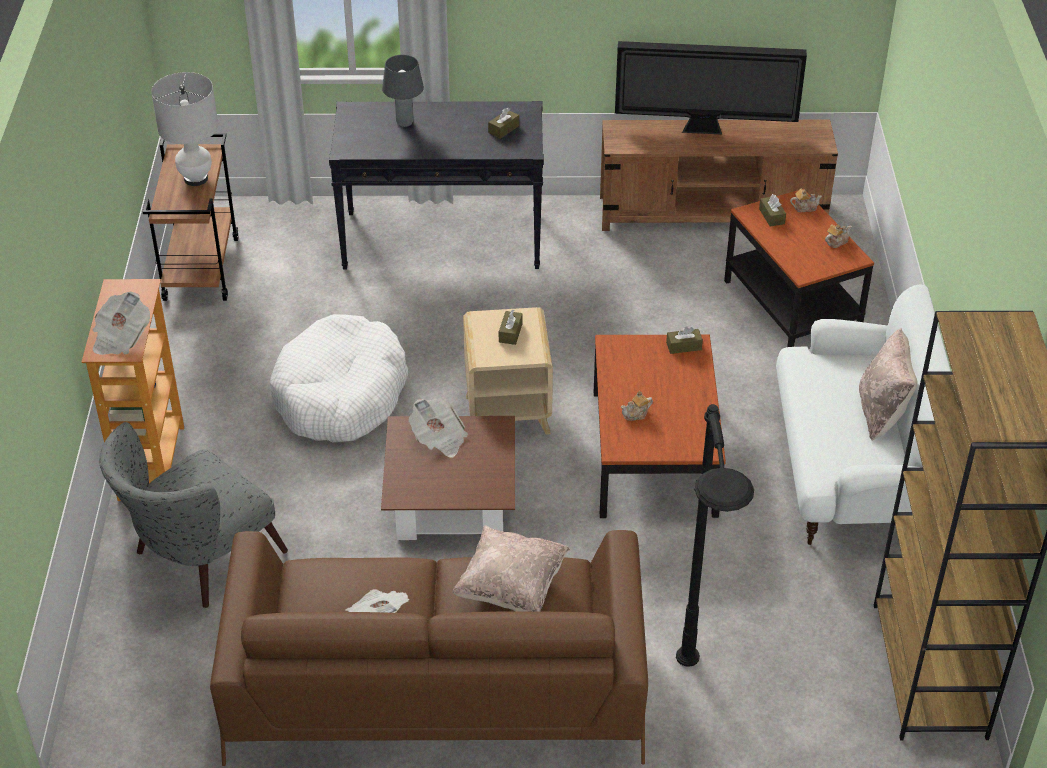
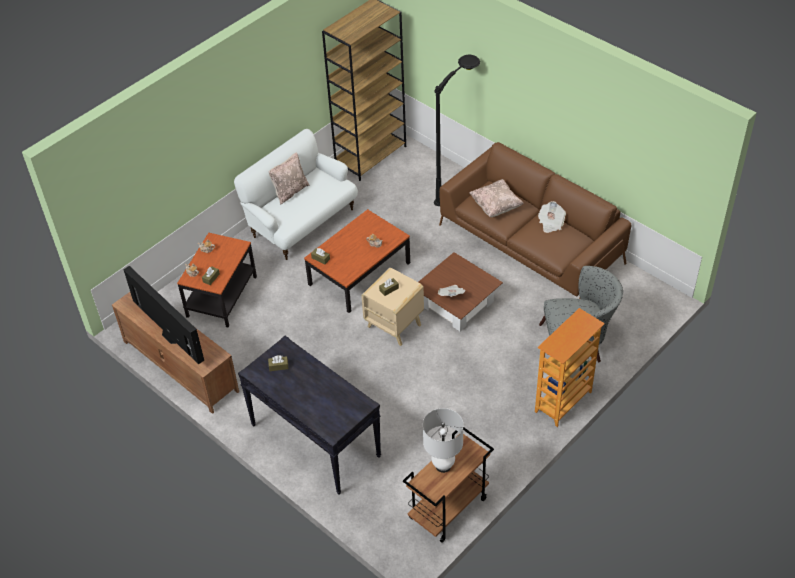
camera: 135 degrees left, 5 degrees up
newspaper [93,292,150,355] -> none
white dog bed [270,314,408,442] -> none
grey table lamp [382,55,424,127] -> none

